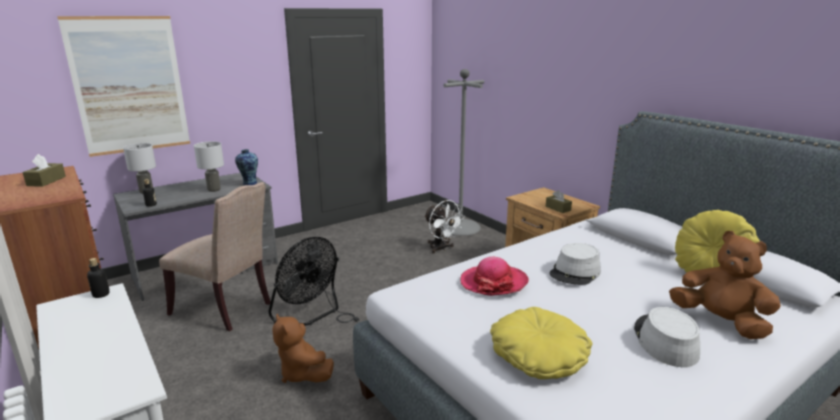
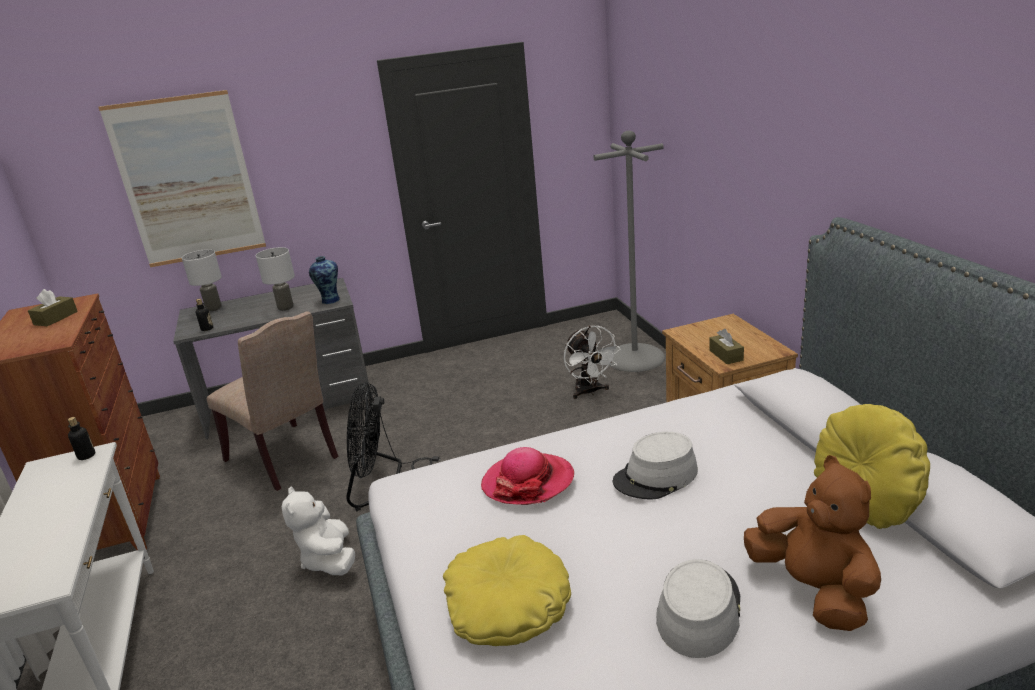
camera: 20 degrees right, 5 degrees up
black fan [268,237,359,326] -> black fan turned 60 degrees counterclockwise [346,382,440,511]
brown plush toy [272,314,334,383] -> white plush toy [282,487,355,575]

